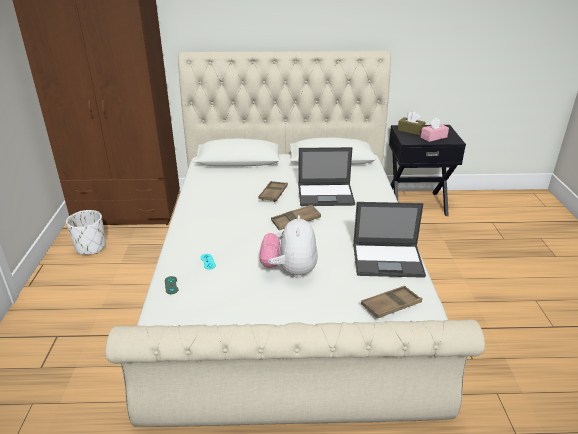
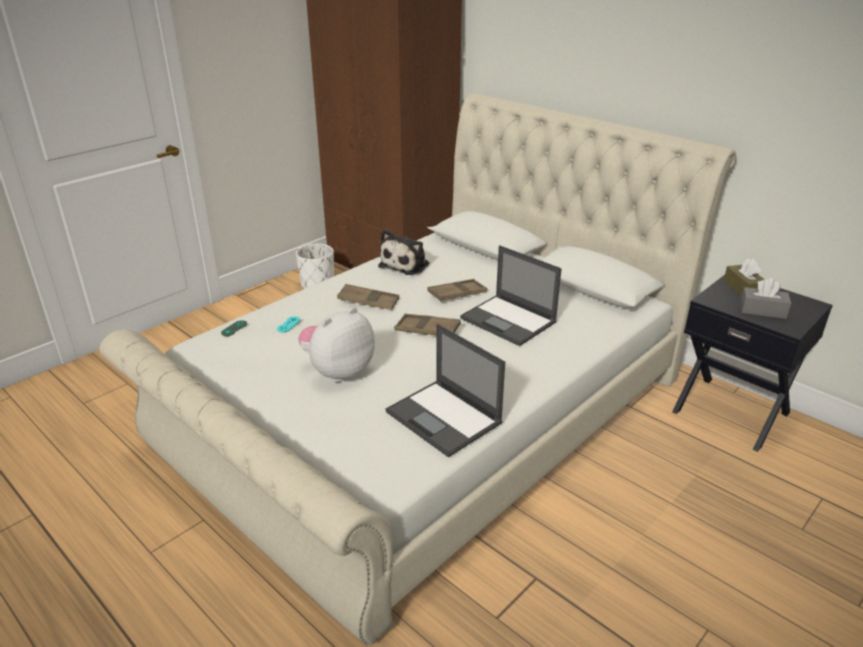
camera: 45 degrees right, 0 degrees up
brown tray [361,286,422,318] -> brown tray moved to [337,284,399,310]
pink tissue box [421,117,449,142] -> grey tissue box [740,278,791,319]
none -> plush toy [378,229,430,275]

